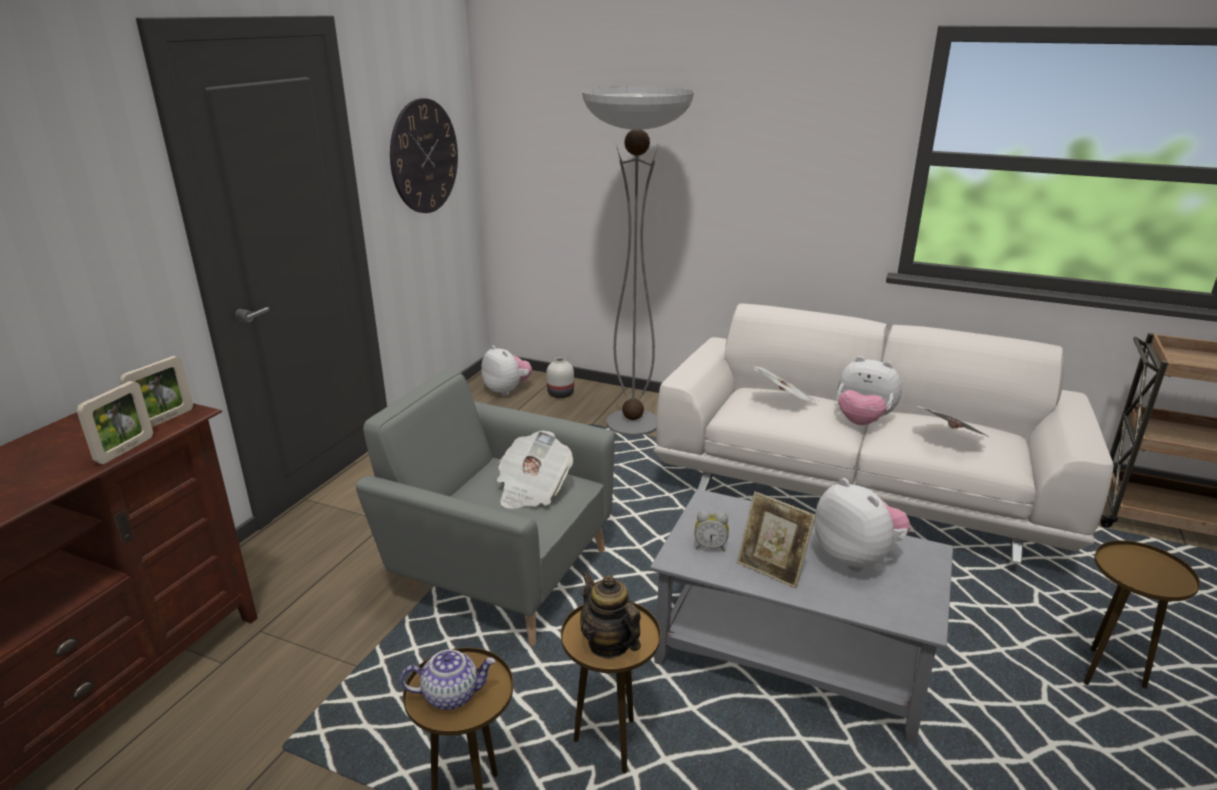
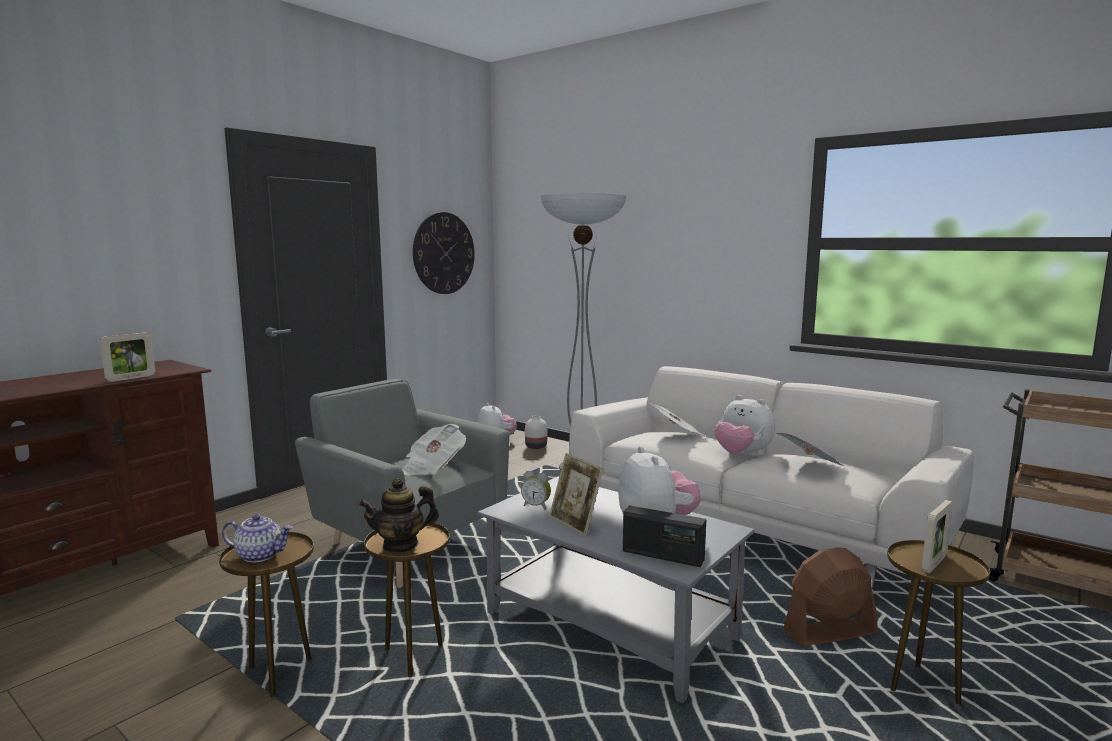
camera: 15 degrees right, 15 degrees down
picture frame [120,356,193,427] -> picture frame moved to [922,500,953,573]
teapot [580,572,641,659] -> teapot turned 90 degrees counterclockwise [359,478,439,553]
none -> radio [623,506,706,567]
none -> brown fan [783,547,878,646]

